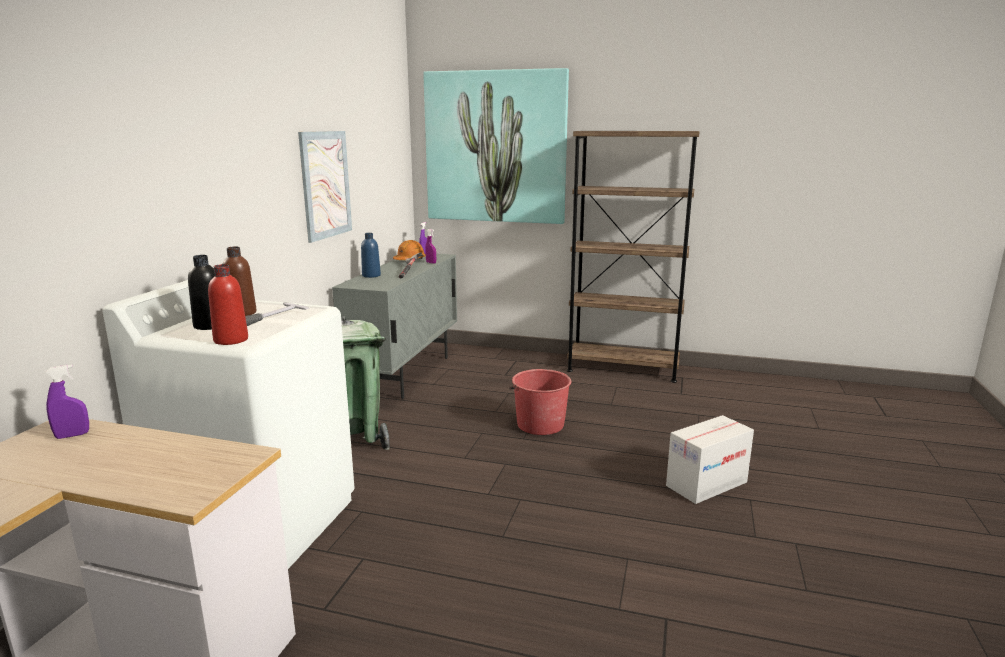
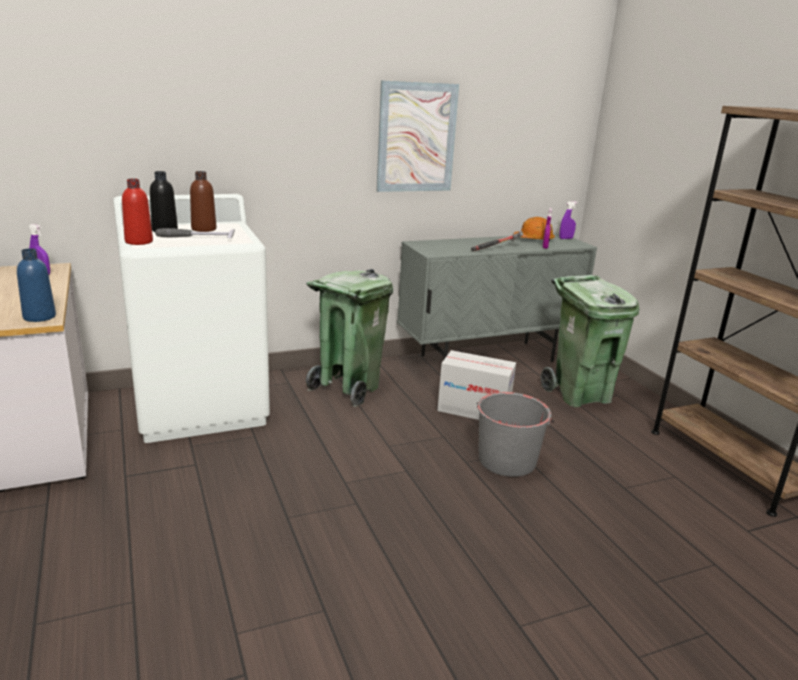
camera: 50 degrees right, 5 degrees up
blue bottle [361,233,381,278] -> blue bottle moved to [17,248,56,322]
picture [423,68,569,224] -> none
red bucket [509,369,571,435] -> grey bucket [477,392,554,477]
cardboard box [666,415,754,504] -> cardboard box moved to [437,350,516,420]
none -> green trash can [541,275,639,407]

